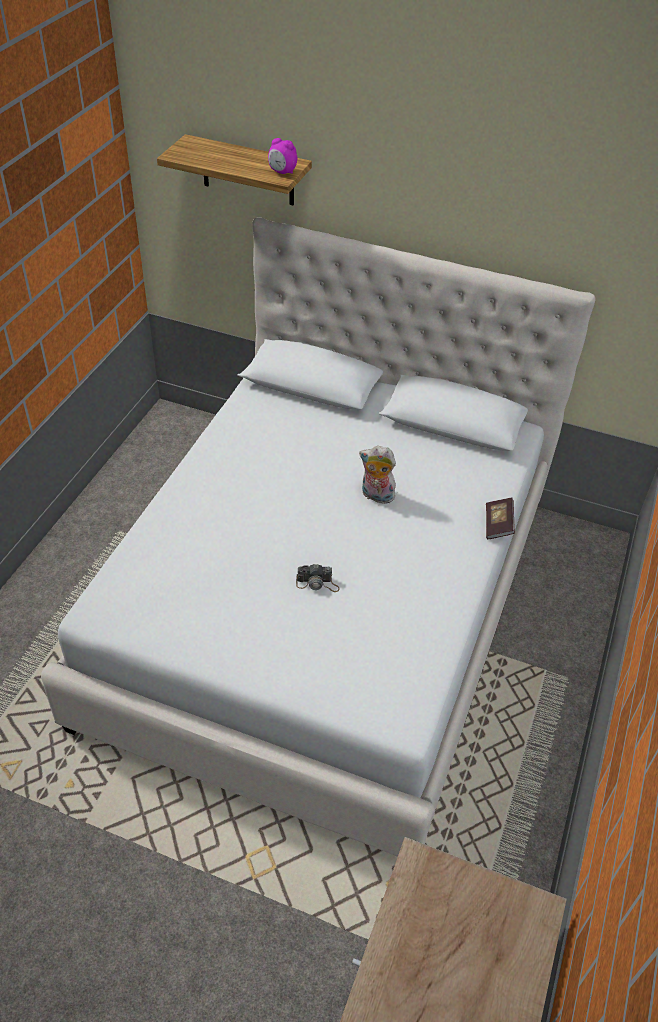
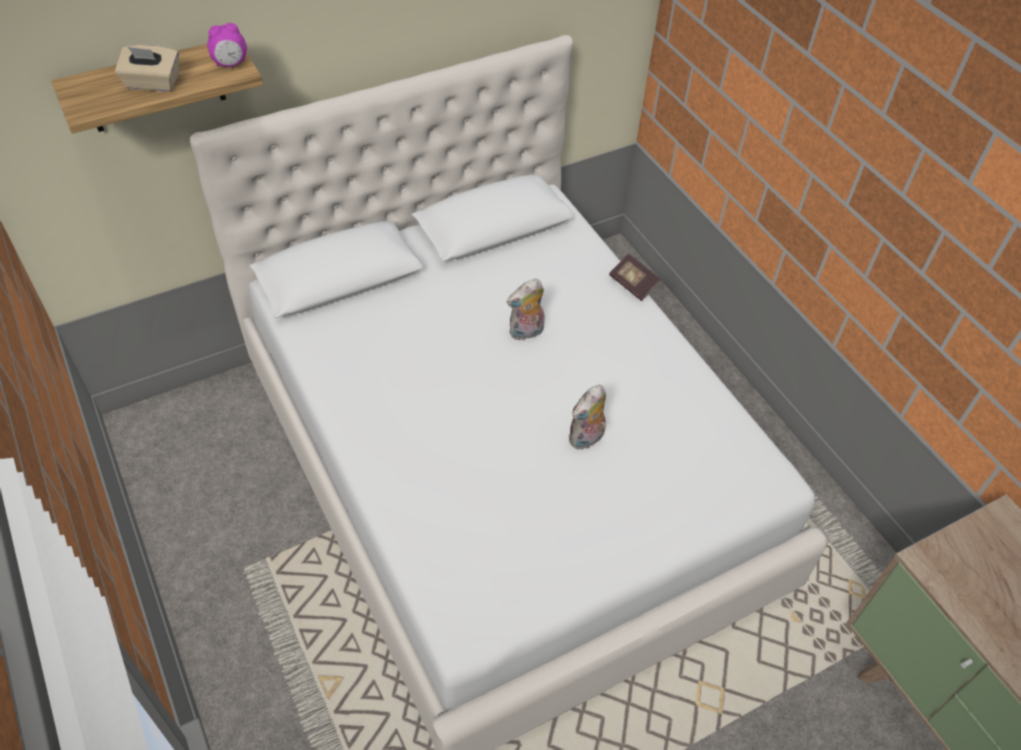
camera: 50 degrees left, 5 degrees up
camera [296,564,340,592] -> plush toy [568,385,606,449]
none -> beige tissue box [115,44,179,92]

